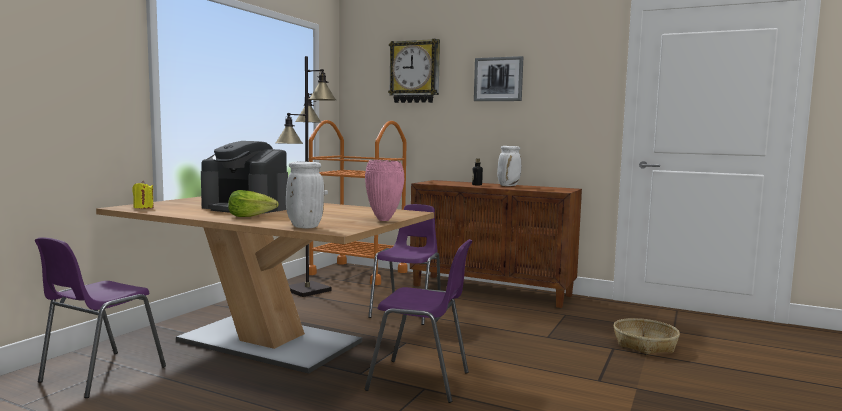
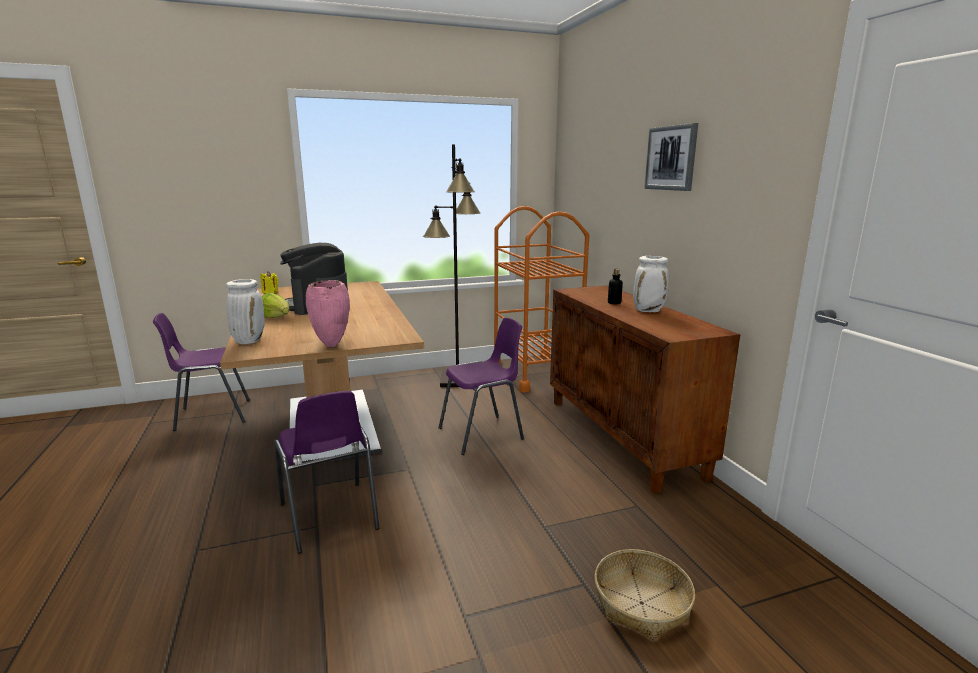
camera: 45 degrees right, 10 degrees up
wall clock [388,39,440,103] -> none

